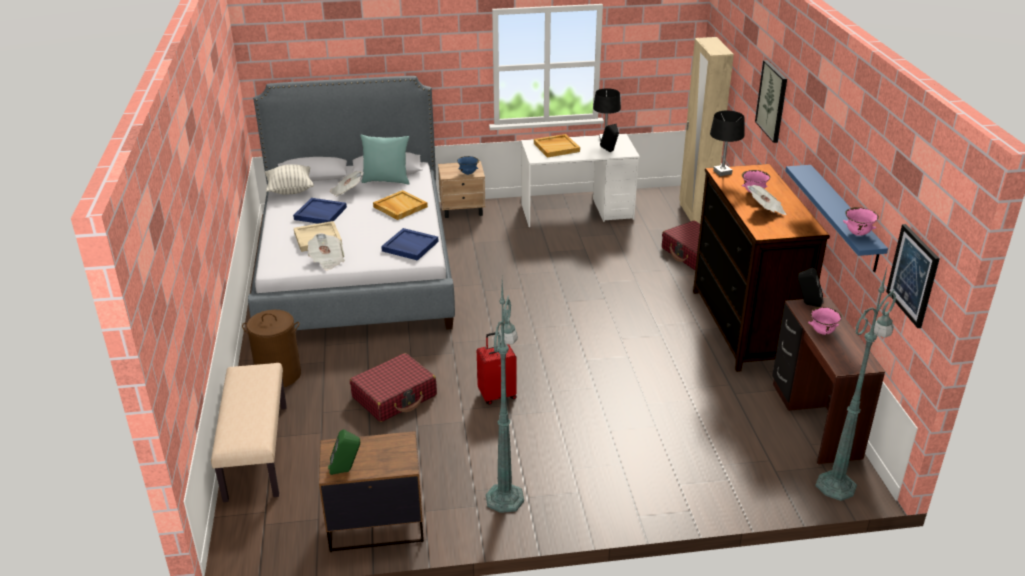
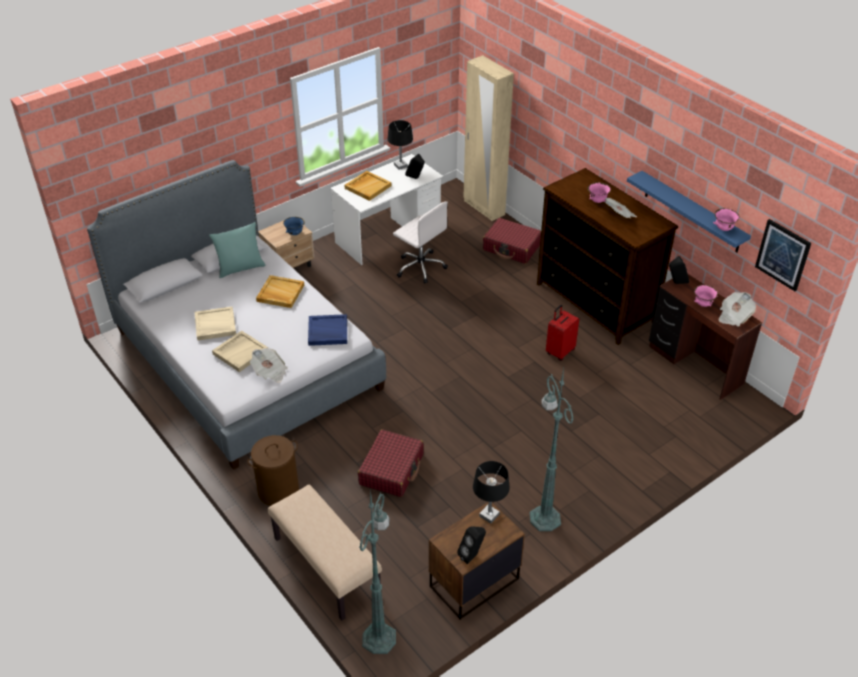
camera: 30 degrees left, 10 degrees up
pillow [265,164,314,195] -> none
blue tray [293,198,347,224] -> beige tray [195,306,236,341]
green speaker [328,430,360,475] -> black speaker [457,526,486,564]
newspaper [330,171,363,197] -> newspaper moved to [718,292,756,327]
red suitcase [477,332,517,405] -> red suitcase moved to [546,305,579,361]
black table lamp [710,111,745,176] -> black table lamp moved to [473,461,510,524]
picture [755,60,787,143] -> none
green floor lamp [815,264,896,501] -> green floor lamp moved to [359,489,396,654]
none -> white office chair [393,201,448,284]

